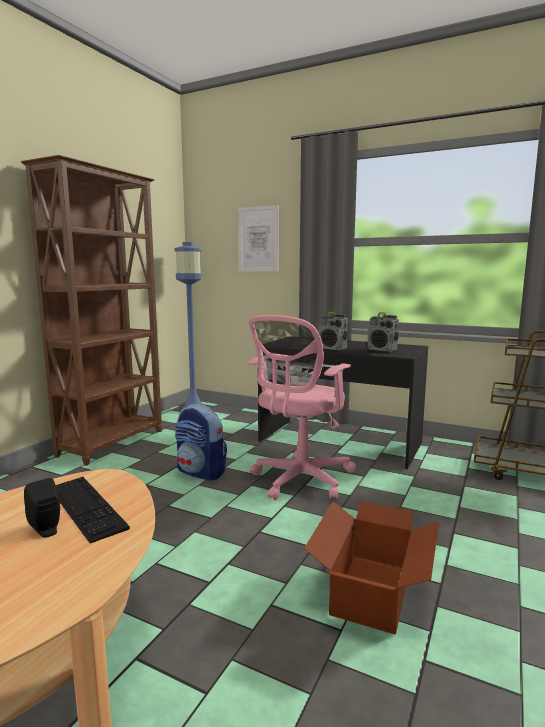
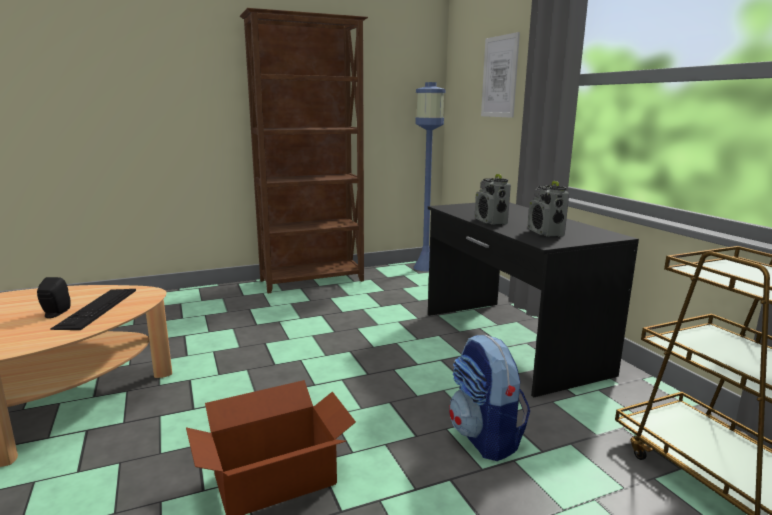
camera: 40 degrees right, 5 degrees up
backpack [175,404,227,481] -> backpack moved to [449,335,530,461]
pink office chair [247,315,356,500] -> none

